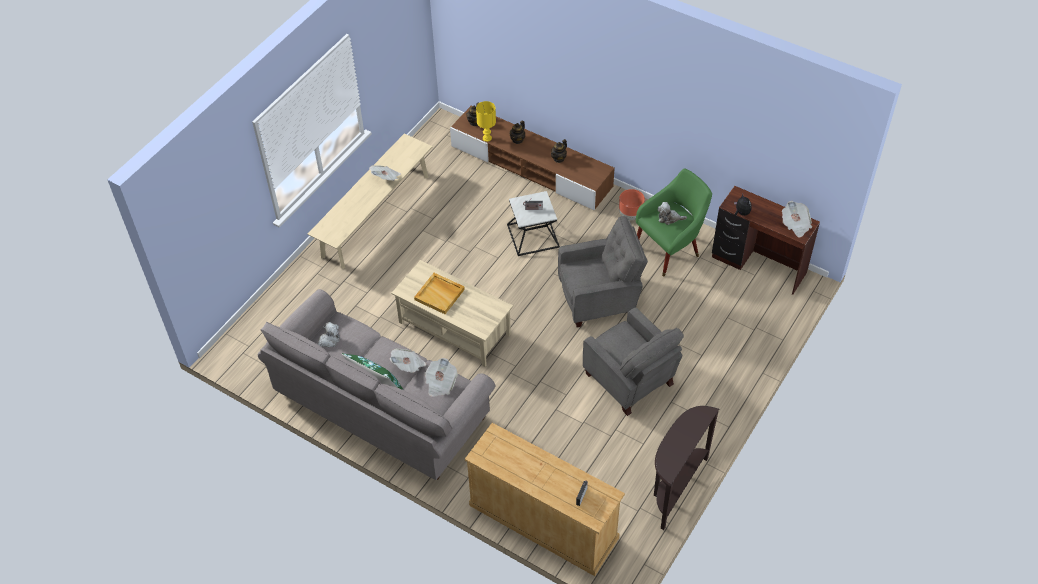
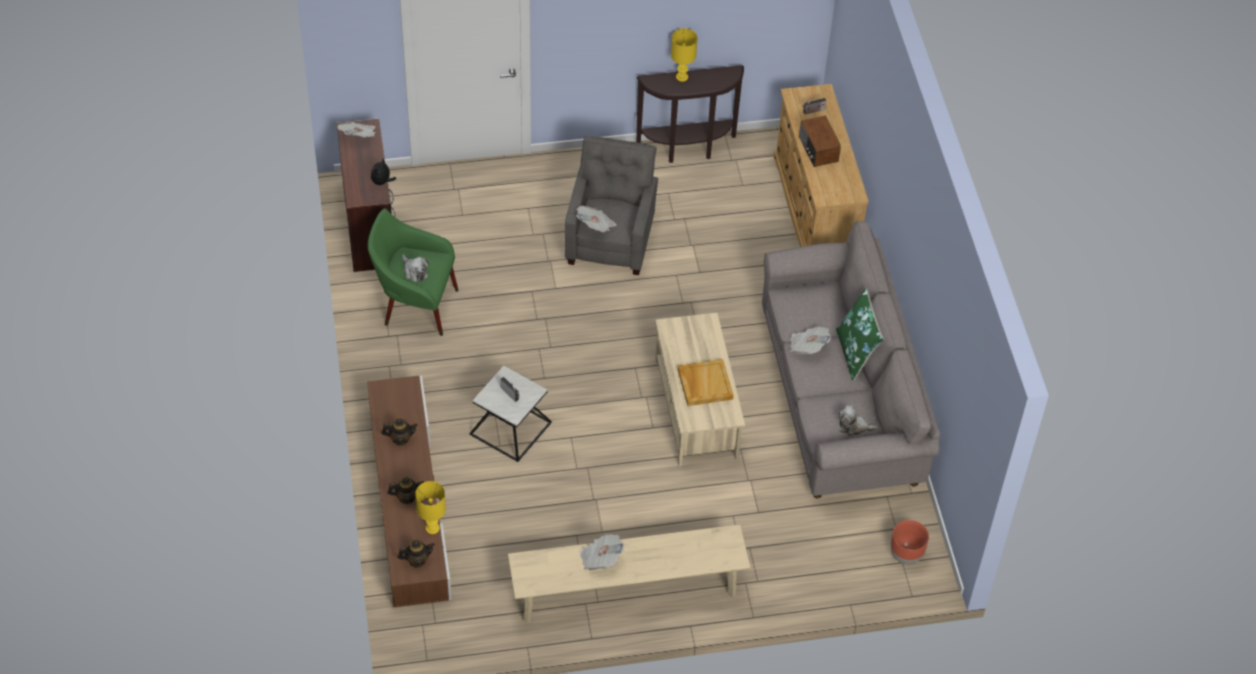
camera: 135 degrees left, 0 degrees up
newspaper [425,358,458,397] -> newspaper moved to [576,206,617,233]
grey armchair [558,216,648,327] -> none
brown planter [619,189,645,220] -> brown planter moved to [890,520,929,564]
none -> yellow table lamp [671,28,698,82]
none -> radio [799,116,841,167]

